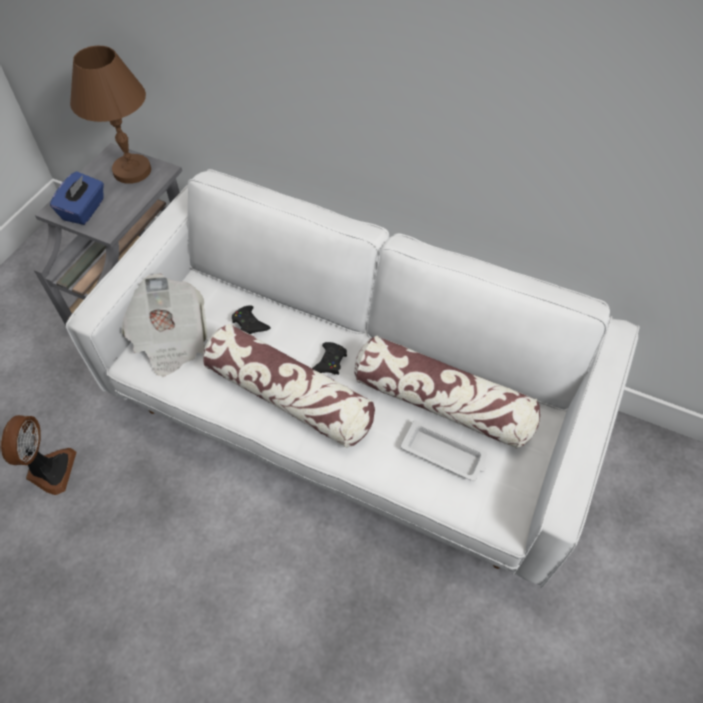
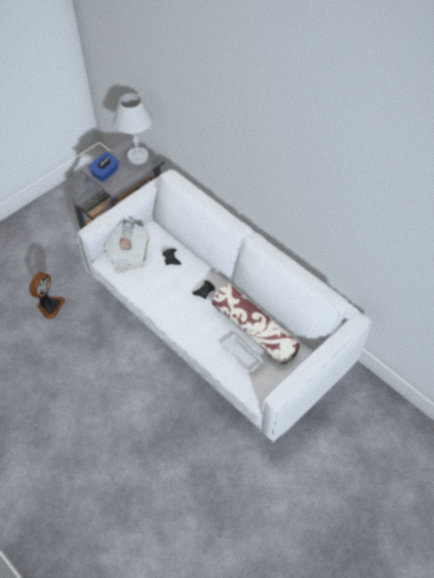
camera: 20 degrees right, 0 degrees up
brown table lamp [70,46,151,184] -> white table lamp [113,93,153,164]
pillow [203,324,375,448] -> none

